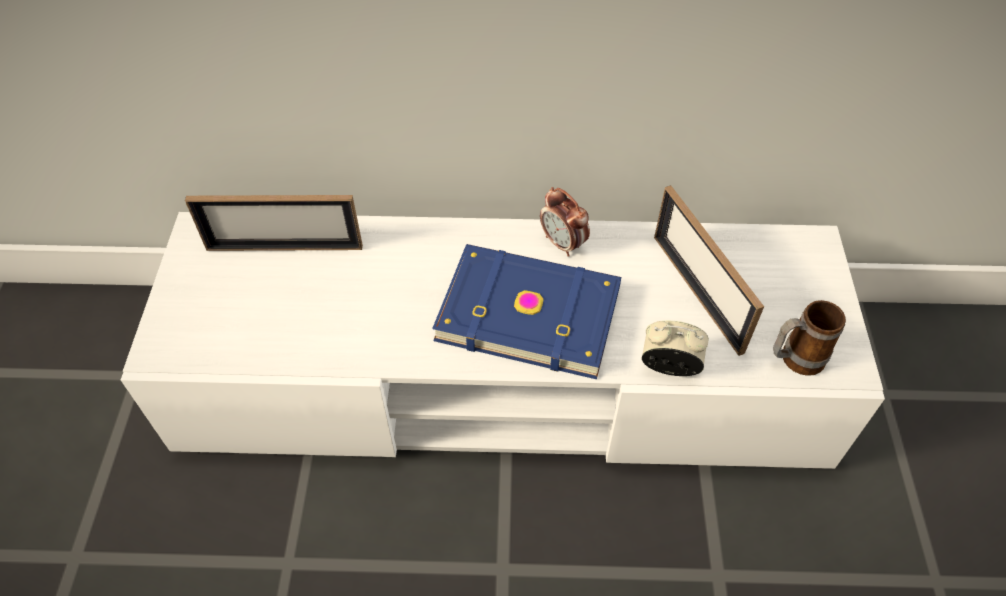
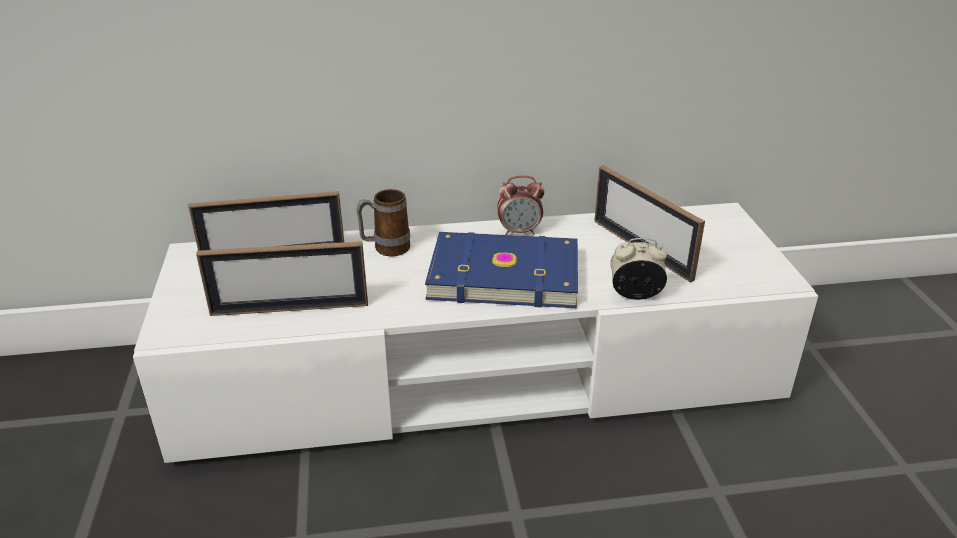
camera: 10 degrees left, 20 degrees down
alarm clock [540,187,590,257] -> alarm clock turned 45 degrees counterclockwise [497,175,545,235]
mug [773,300,846,376] -> mug moved to [356,189,410,256]
none -> picture frame [196,241,368,316]

